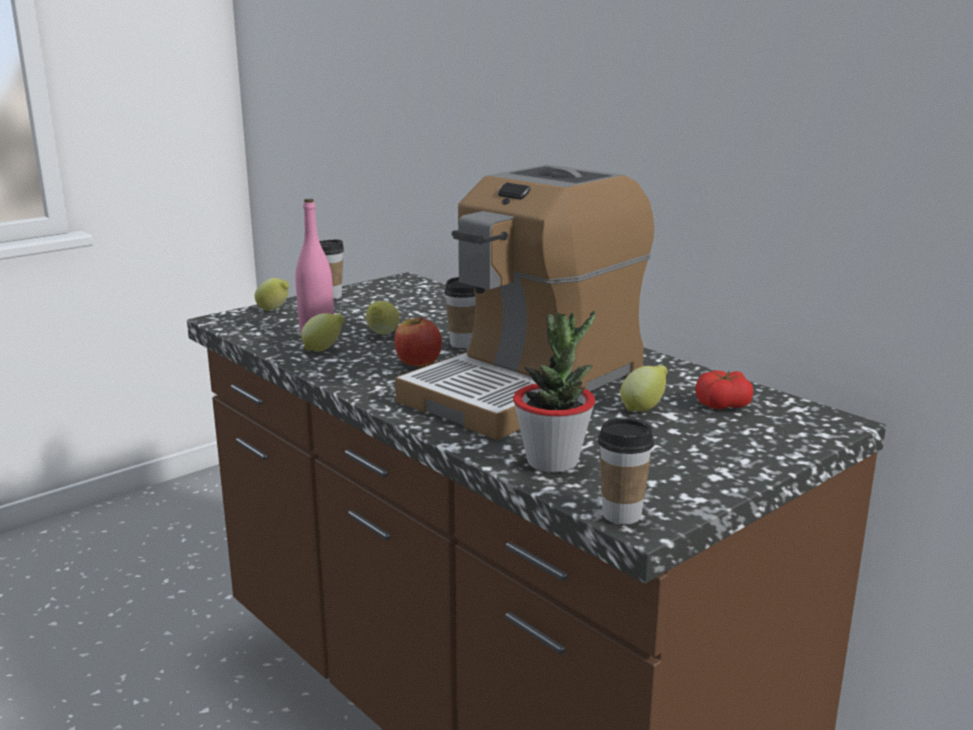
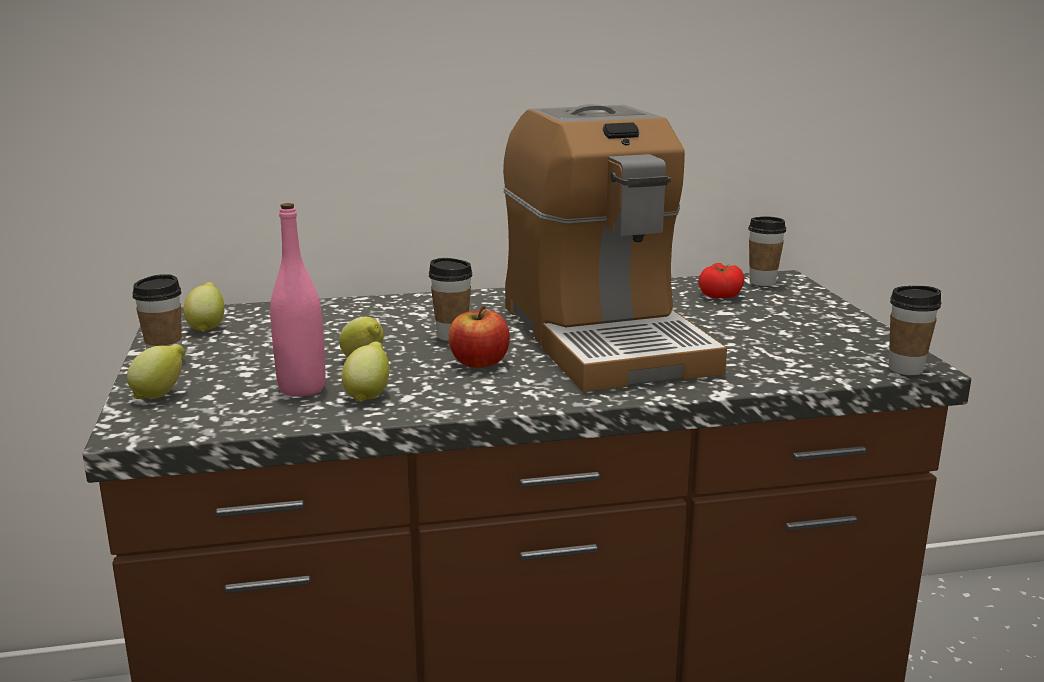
camera: 60 degrees left, 0 degrees up
potted plant [513,311,596,473] -> none
lemon [620,365,668,412] -> lemon moved to [184,282,225,332]
none -> cup [748,216,786,286]

